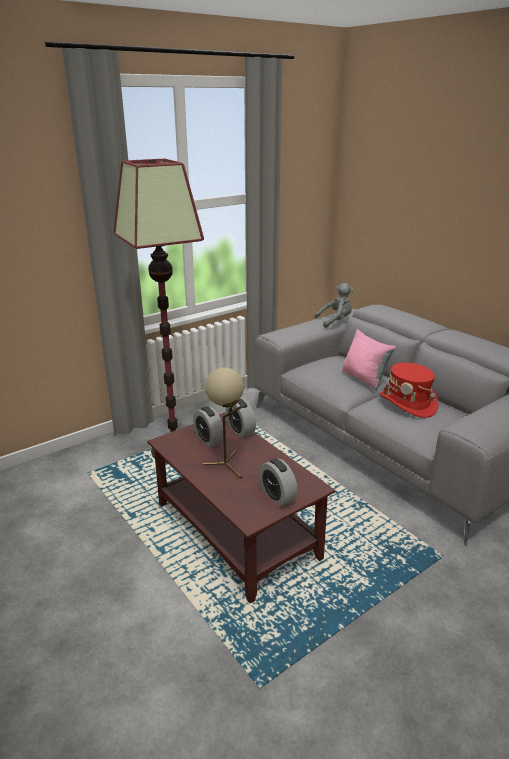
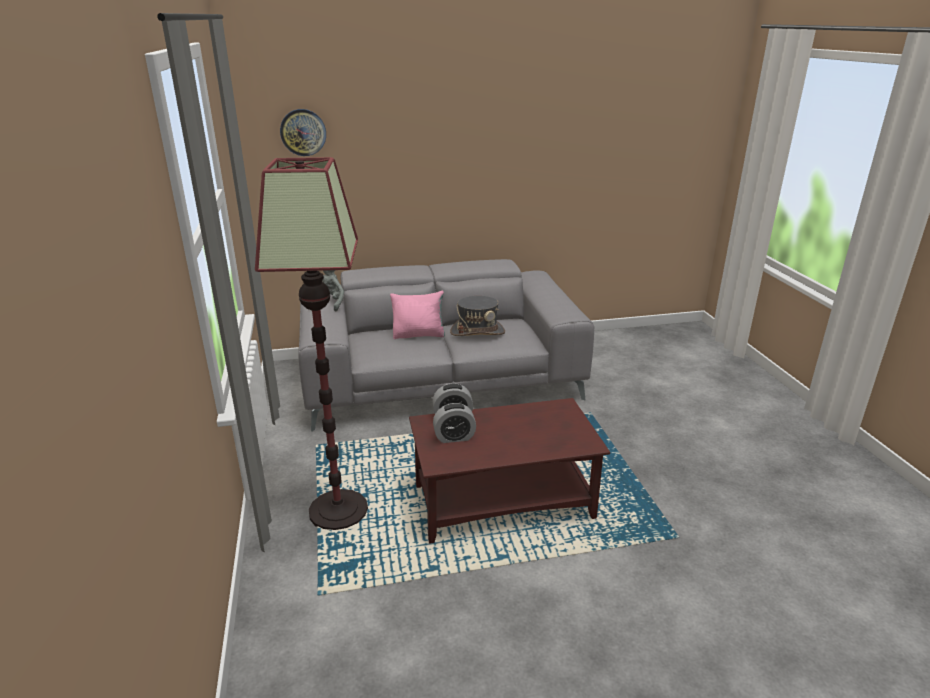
camera: 65 degrees left, 0 degrees up
beige table lamp [203,367,244,479] -> none
alarm clock [259,458,298,507] -> none
red hat [380,363,439,418] -> grey hat [450,296,505,336]
none -> wall clock [280,109,326,156]

